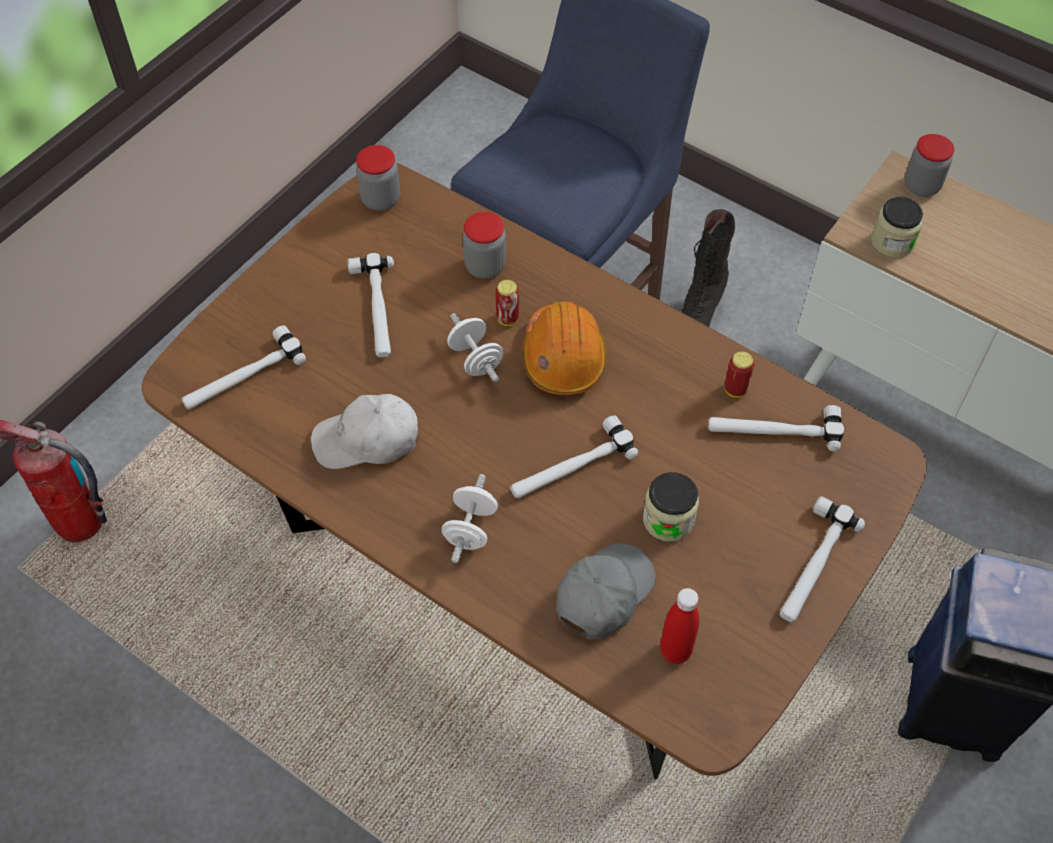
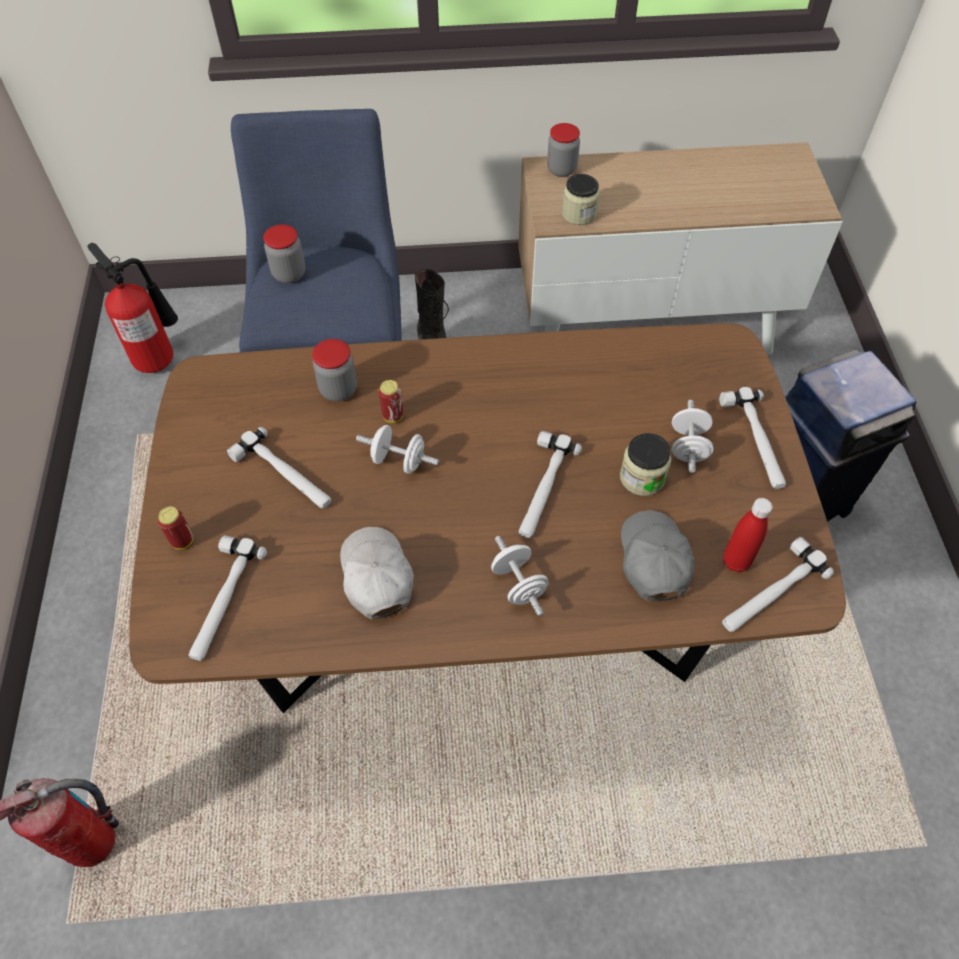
camera: 40 degrees left, 0 degrees up
white cap [311,394,418,469] -> white cap turned 120 degrees clockwise [340,527,414,619]
jar [356,145,400,211] -> jar moved to [263,224,306,283]
orange hard hat [522,301,607,395] -> none
hammer [708,405,844,452] -> hammer moved to [722,537,834,632]
can [725,351,755,398] -> can moved to [158,507,193,550]
none -> fire extinguisher [87,243,178,373]
none -> white dumbbell [672,400,714,473]

